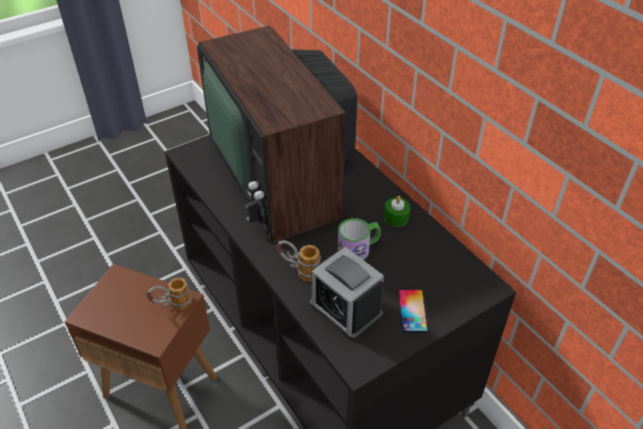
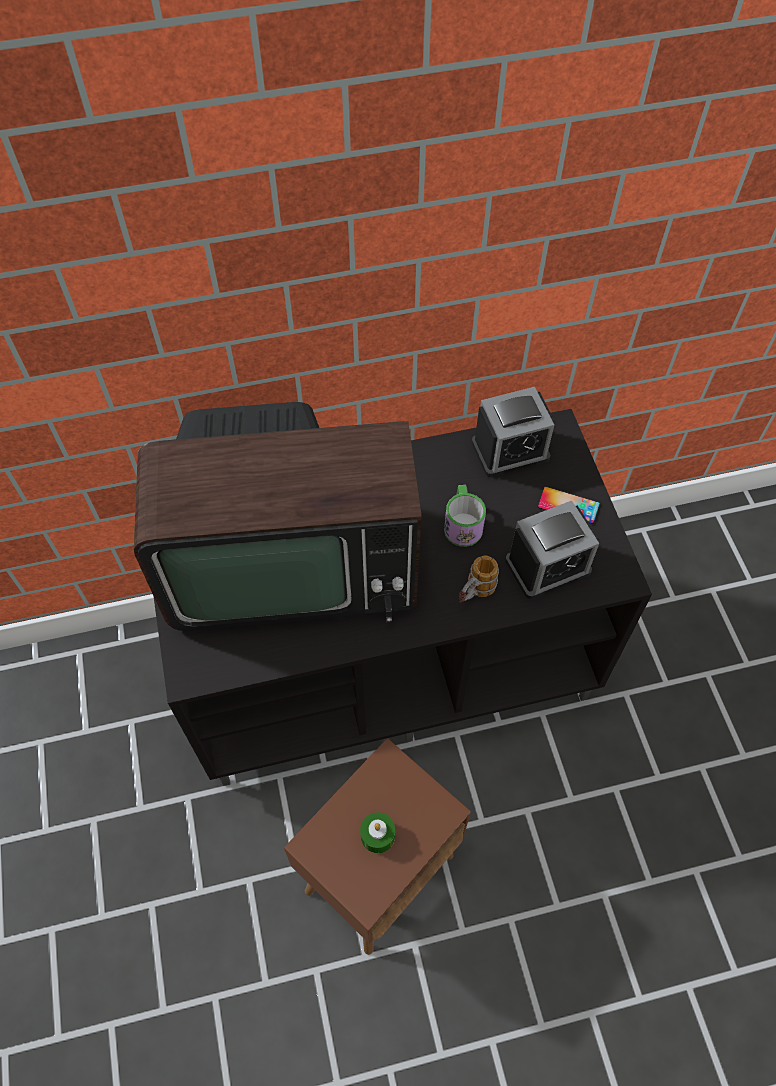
camera: 70 degrees left, 15 degrees up
mug [147,278,192,310] -> none
green candle [384,196,410,227] -> green candle moved to [360,812,395,853]
none -> alarm clock [472,387,554,477]

